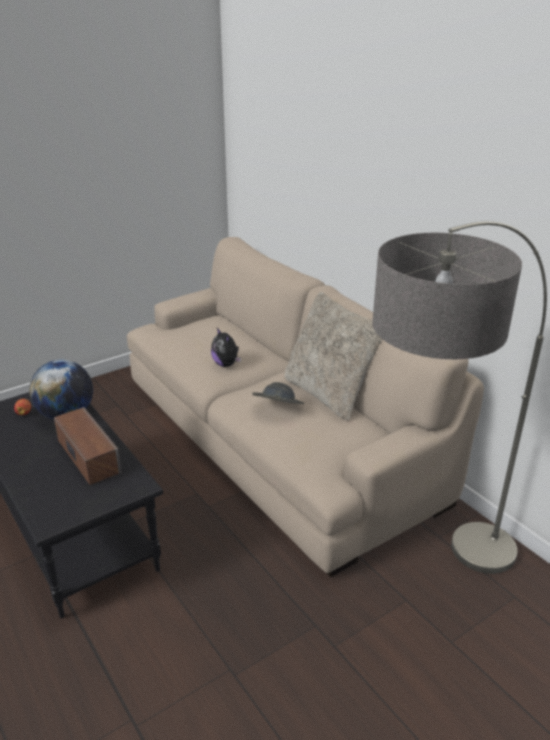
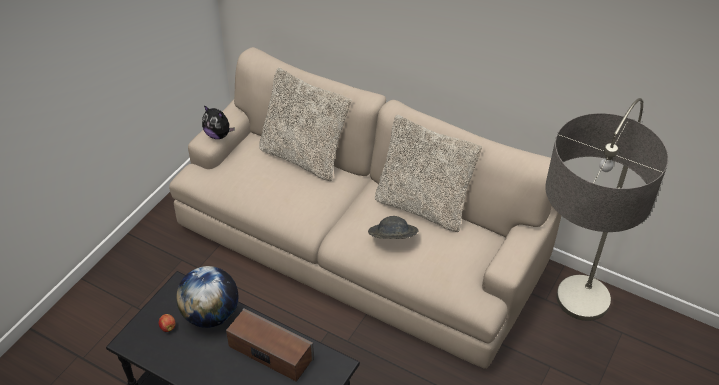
camera: 25 degrees left, 15 degrees up
plush toy [211,328,241,367] -> plush toy moved to [202,105,235,139]
none -> beige pillow [259,68,352,181]

